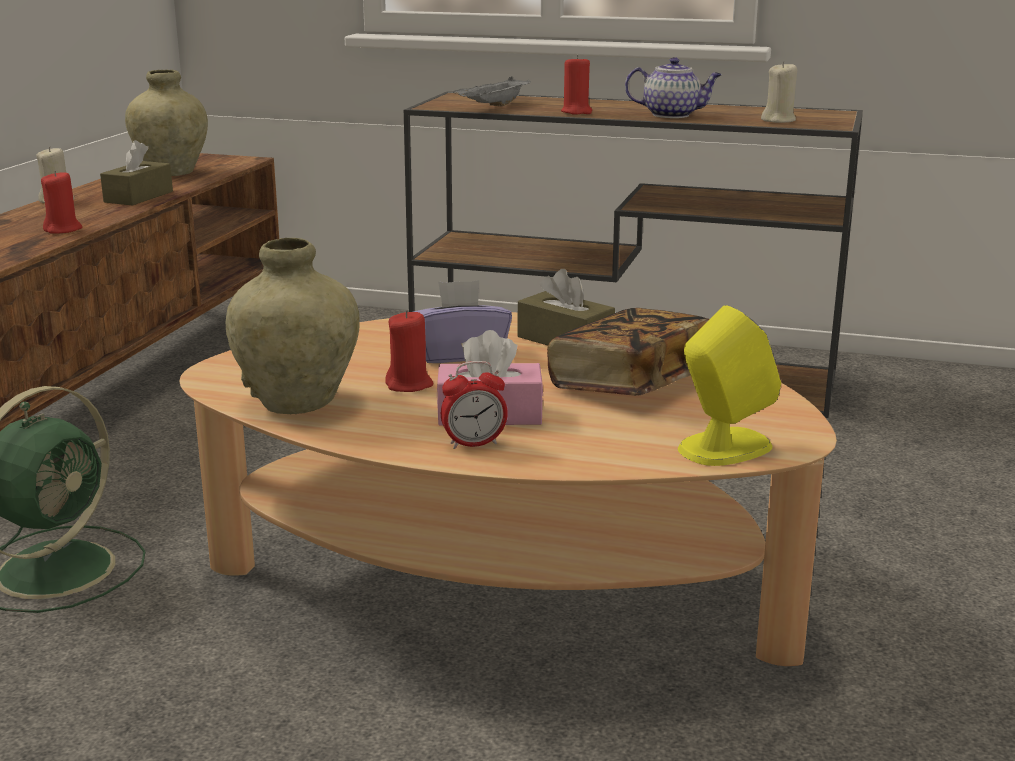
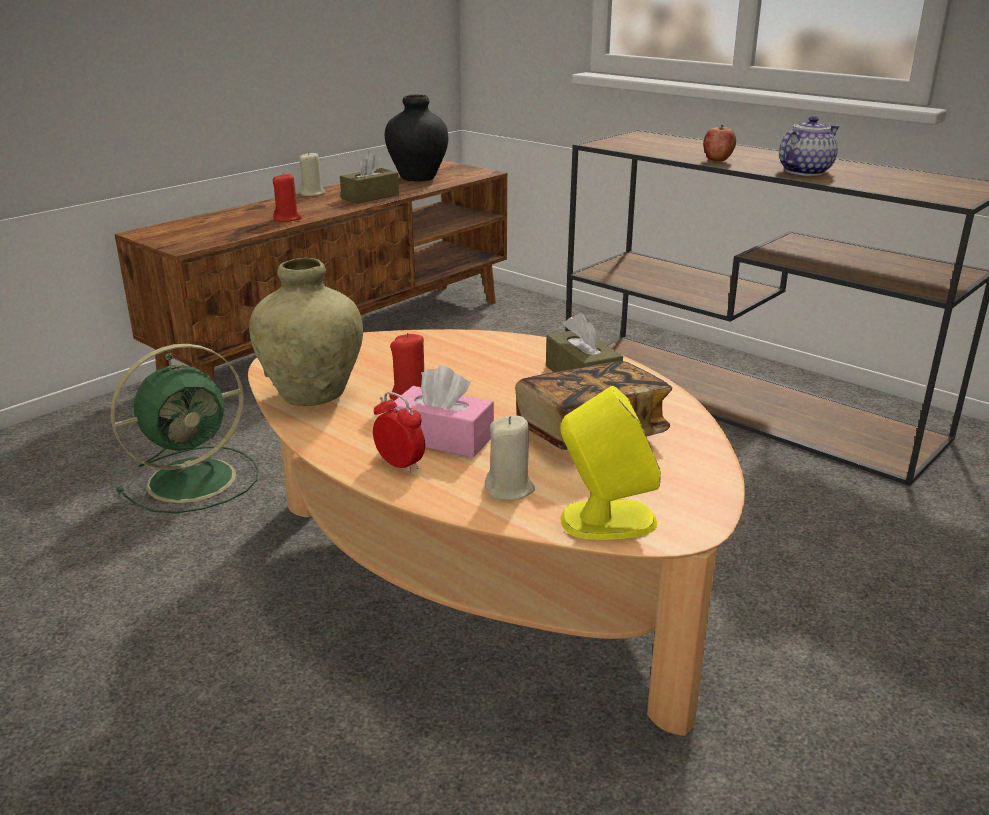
camera: 25 degrees right, 5 degrees up
beige vase [125,70,208,176] -> black vase [385,95,448,182]
purple tissue box [414,280,512,363] -> none
alarm clock [441,361,508,449] -> alarm clock turned 150 degrees counterclockwise [373,392,425,473]
grey tray [453,77,531,106] -> none
red candle [561,55,592,115] -> apple [703,125,736,161]
teapot [625,57,722,118] -> teapot turned 75 degrees counterclockwise [779,116,839,176]
beige candle [761,61,797,123] -> beige candle moved to [485,416,535,500]

